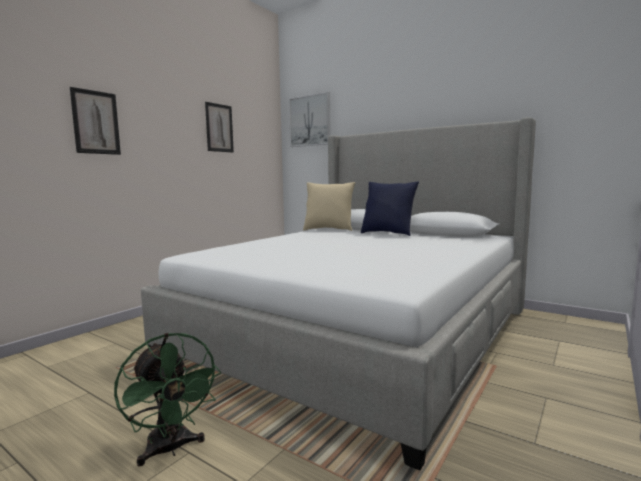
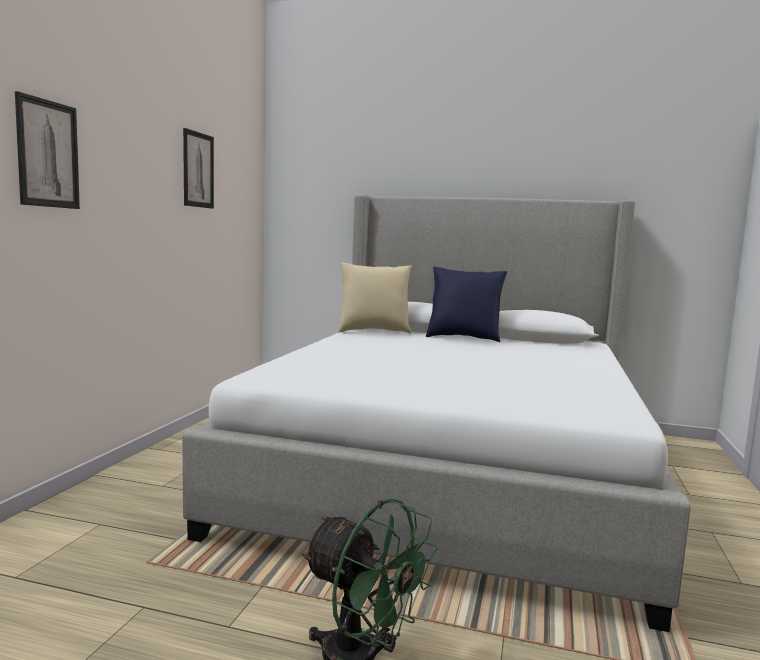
camera: 20 degrees left, 0 degrees up
picture [289,92,331,147] -> none

